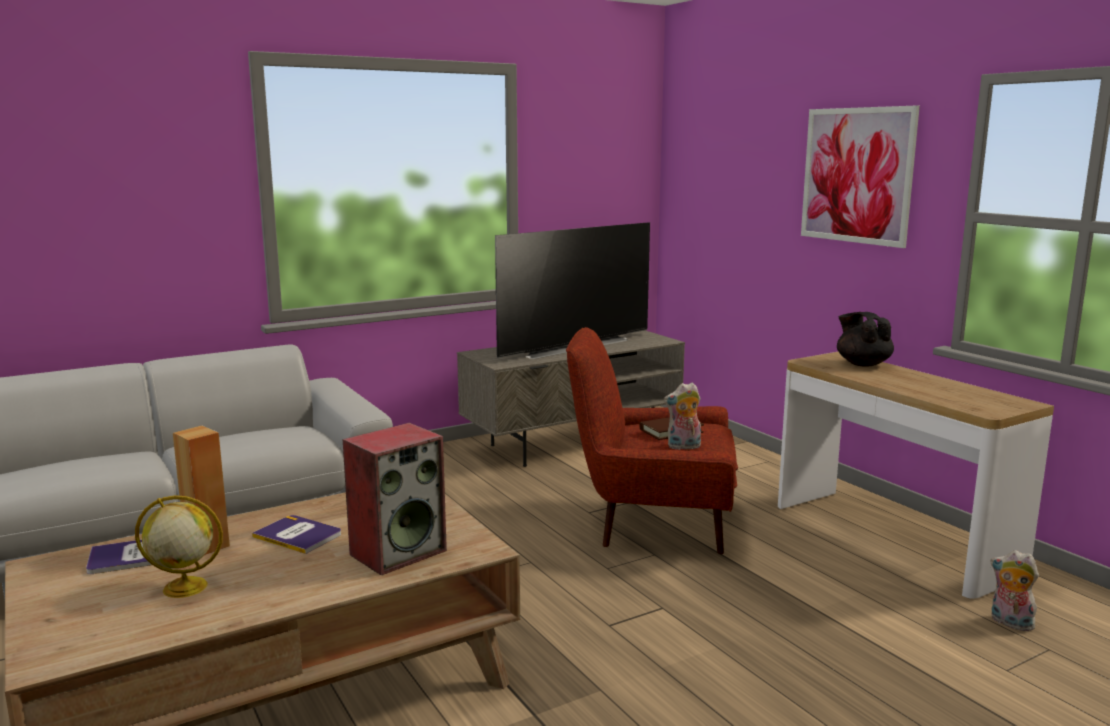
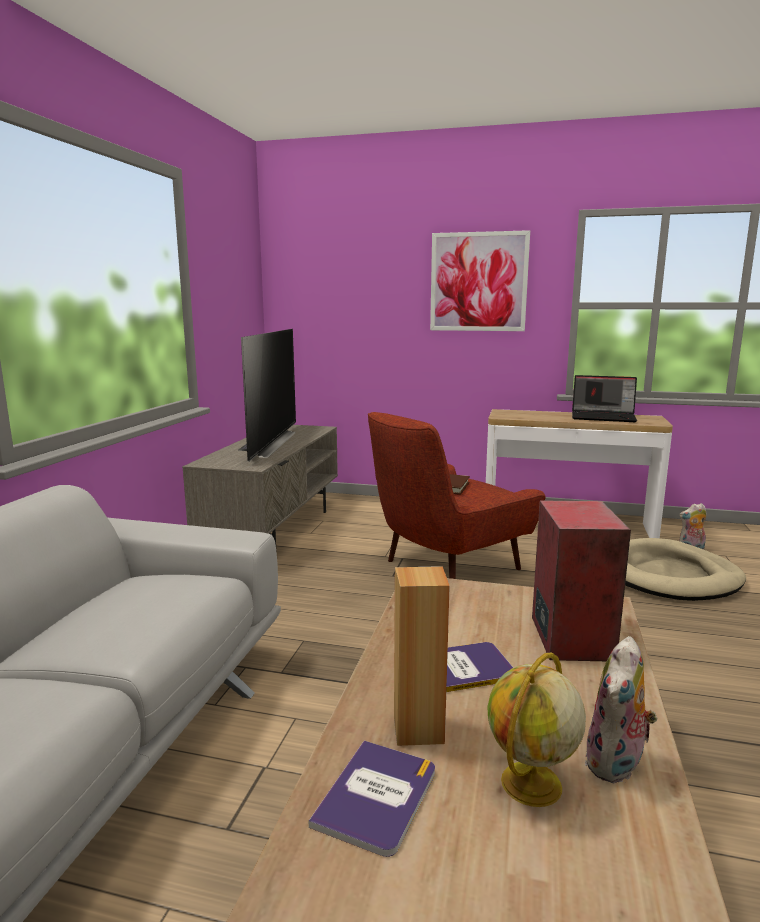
camera: 45 degrees left, 0 degrees up
plush toy [664,383,701,450] -> plush toy moved to [585,636,657,783]
black teapot [837,312,894,367] -> none
none -> laptop [572,375,637,422]
none -> beige dog bed [625,538,746,601]

